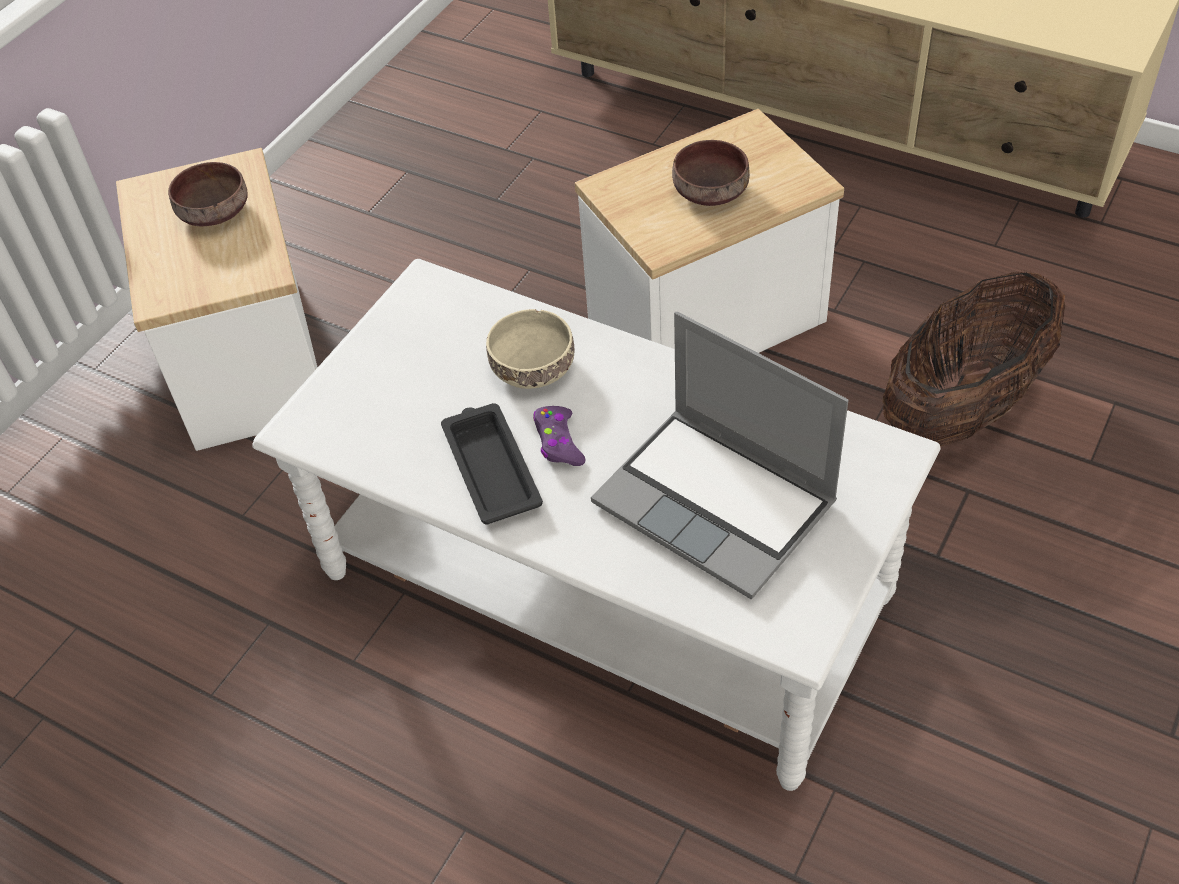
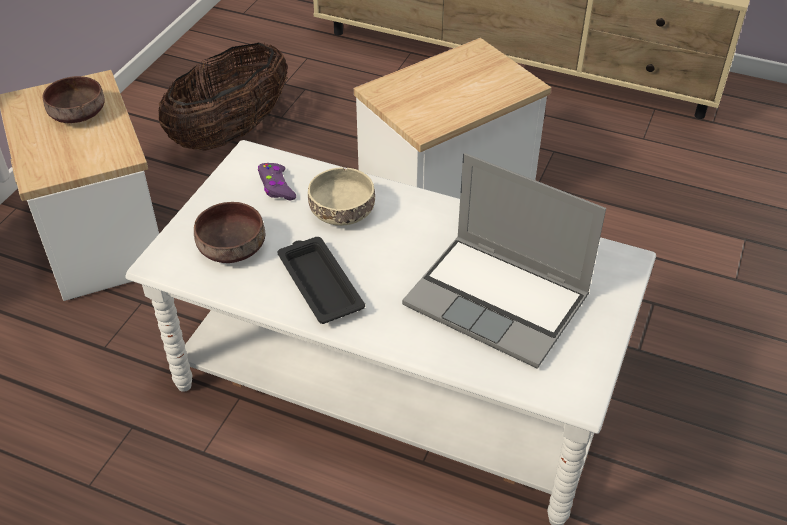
camera: 10 degrees left, 5 degrees down
purple game controller [533,406,585,466] -> purple game controller moved to [258,163,296,200]
brown bowl [672,140,750,206] -> brown bowl moved to [194,202,265,263]
basket [882,271,1065,447] -> basket moved to [158,43,288,151]

